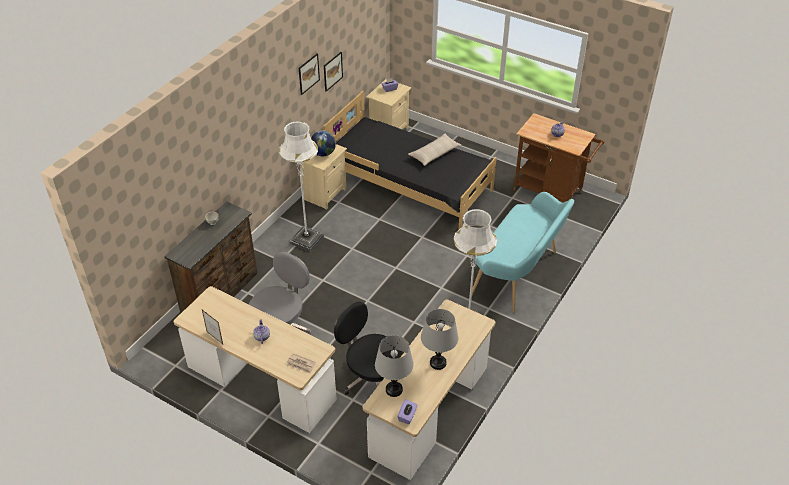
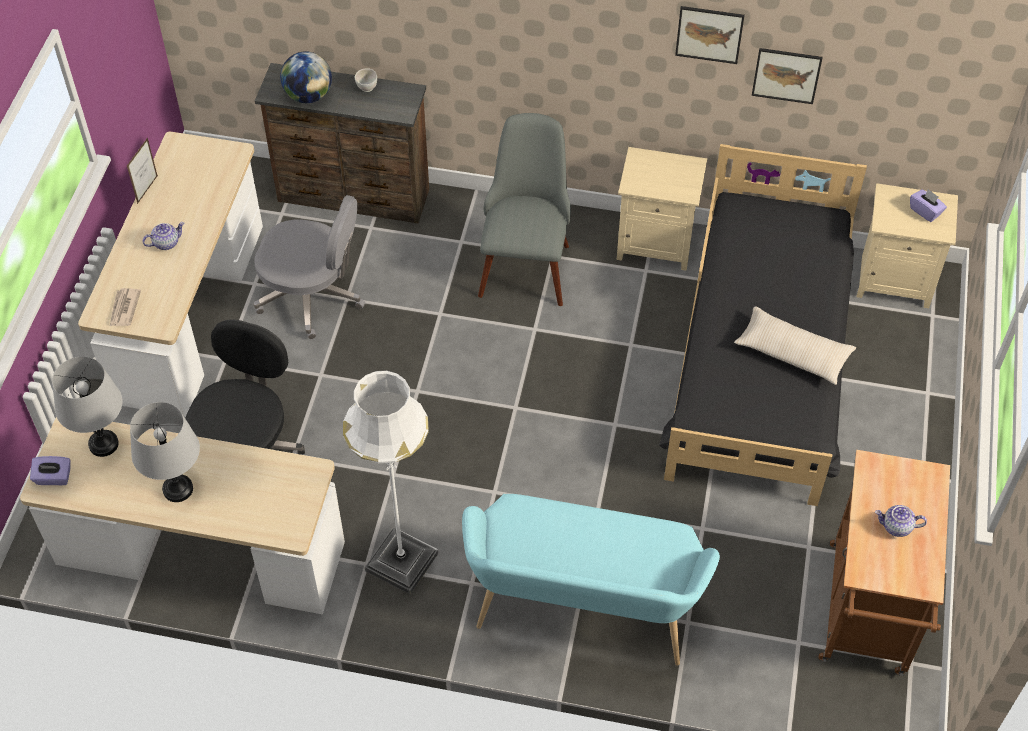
camera: 70 degrees right, 10 degrees up
white floor lamp [279,121,324,252] -> grey chair [478,113,571,306]
globe [311,130,336,156] -> globe moved to [280,51,332,103]

